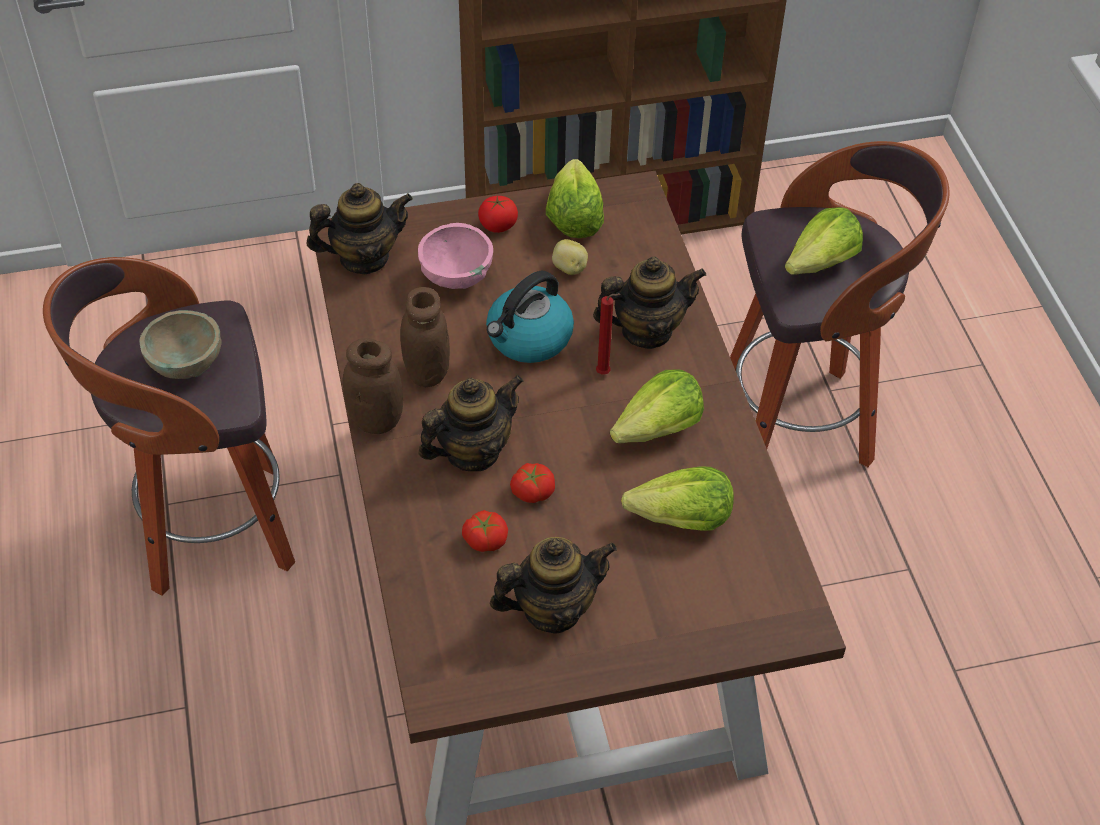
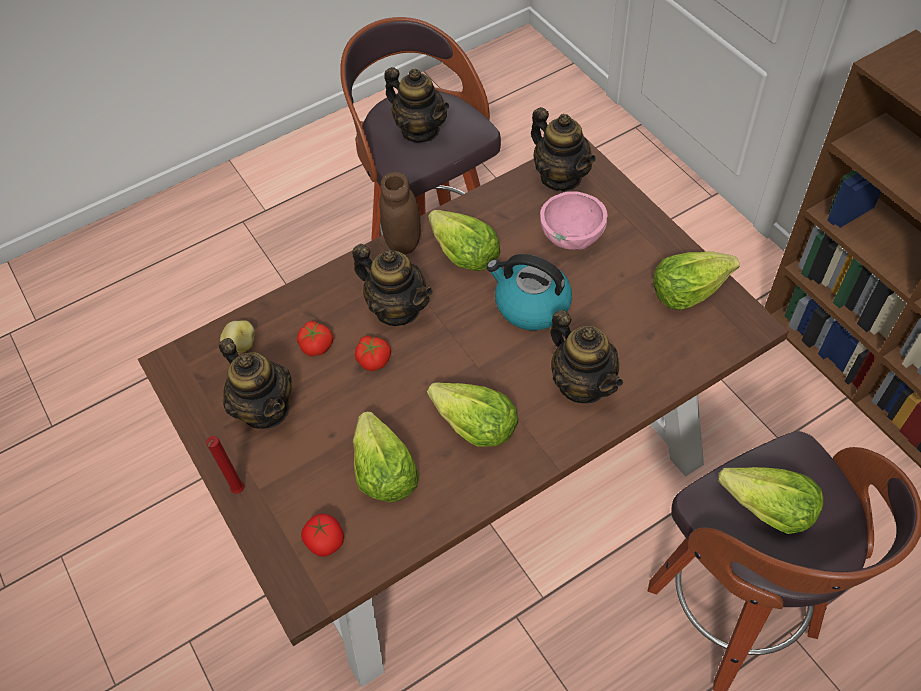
camera: 75 degrees right, 5 degrees up
beige bowl [139,310,222,379] -> teapot [384,67,449,143]
brown jar [400,287,450,387] -> lettuce [428,210,501,271]
tomato [478,196,518,233] -> tomato moved to [301,514,344,557]
potato [552,239,588,275] -> potato moved to [220,320,255,354]
red candle [596,293,621,375] -> red candle moved to [206,436,244,494]

